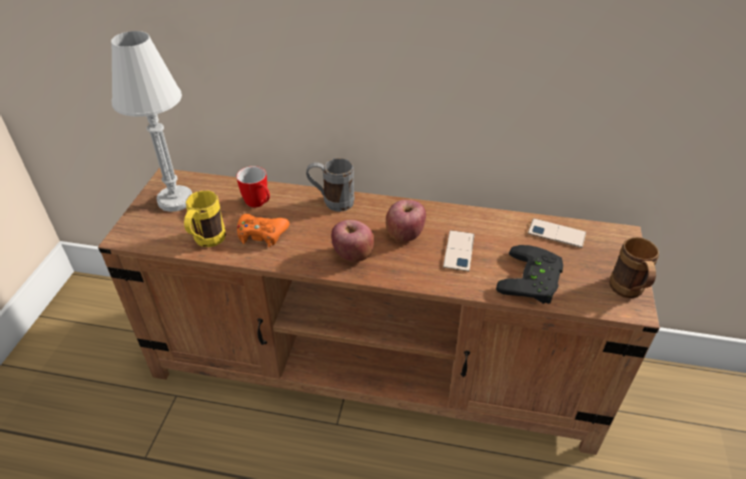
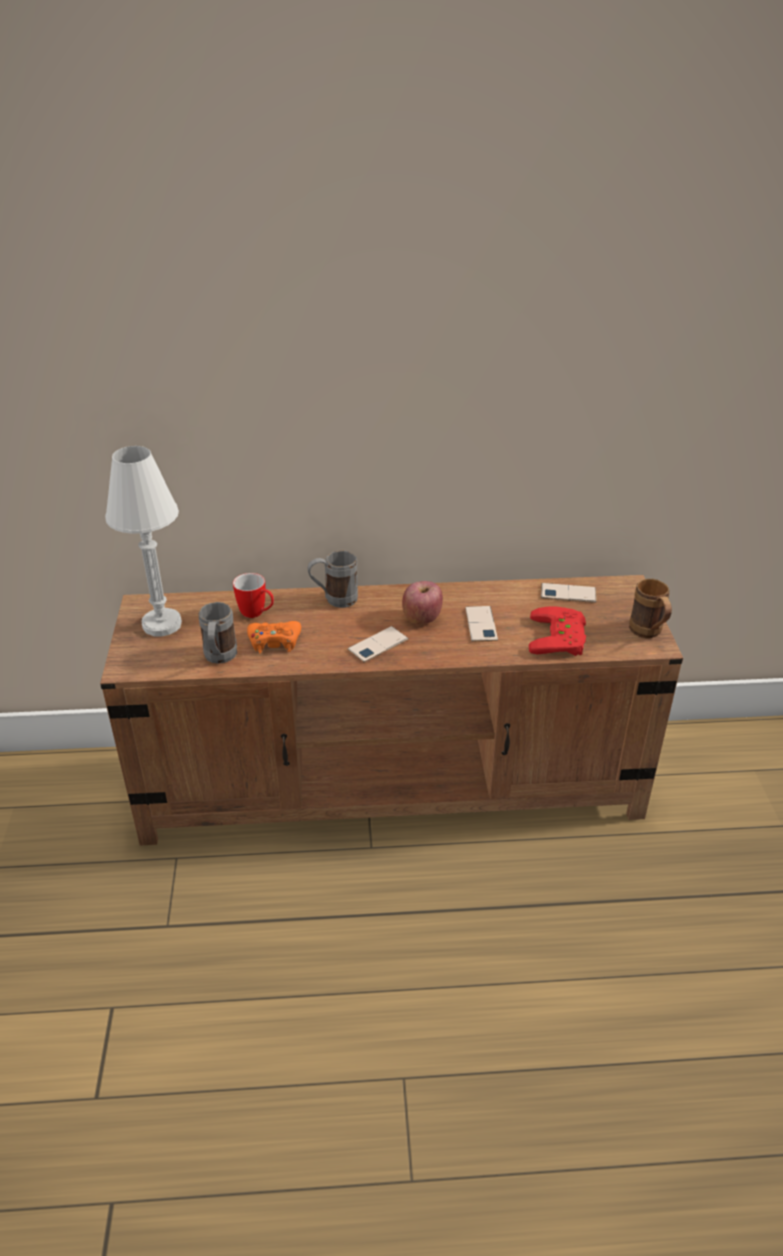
camera: 15 degrees left, 5 degrees down
yellow mug [184,190,226,247] -> grey mug [198,602,237,664]
apple [331,220,374,262] -> phone [348,626,409,663]
black game controller [496,245,563,304] -> red game controller [529,606,586,656]

